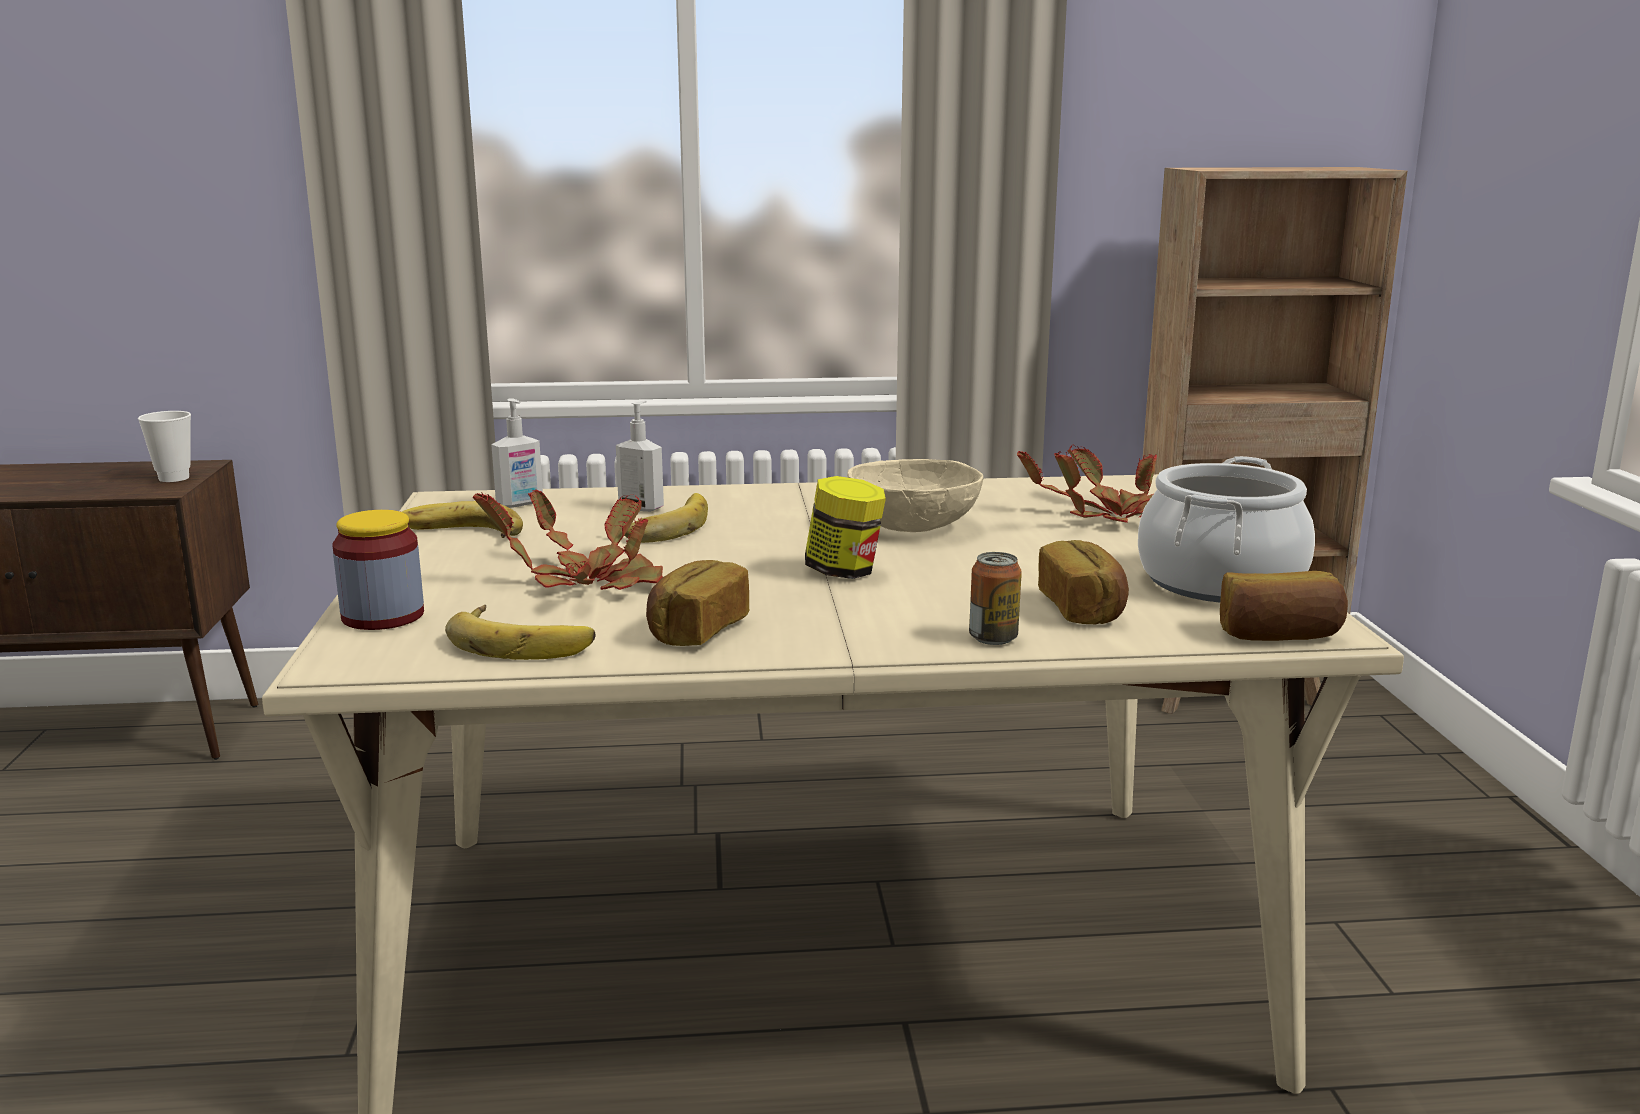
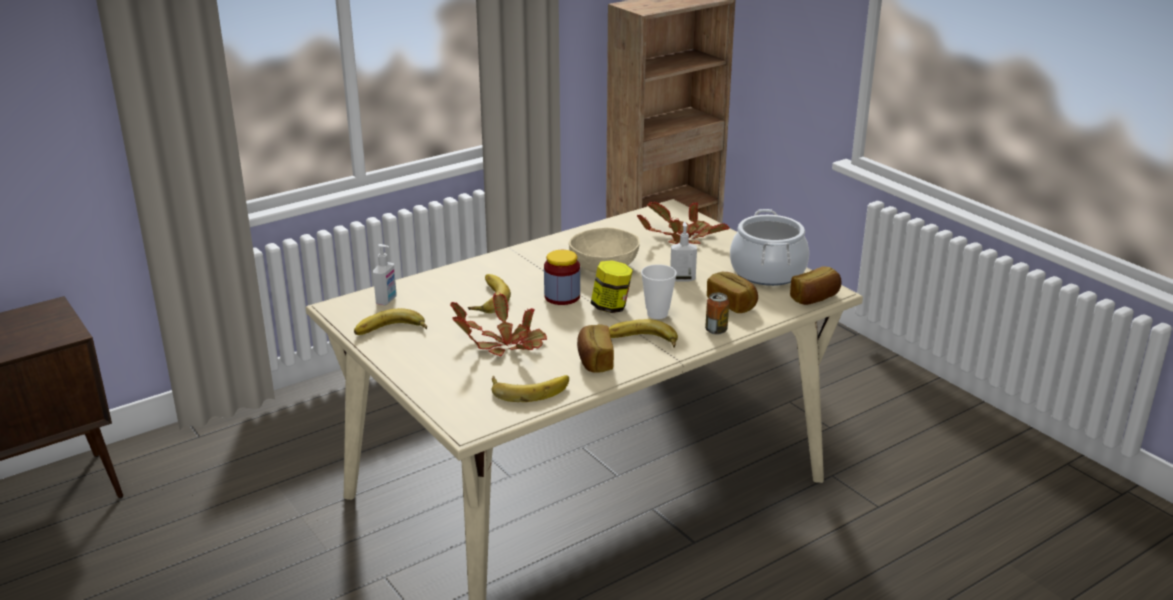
camera: 30 degrees left, 10 degrees up
cup [138,411,191,482] -> cup moved to [641,264,677,319]
jar [332,510,424,630] -> jar moved to [544,250,580,305]
soap dispenser [616,401,664,512] -> soap dispenser moved to [670,222,697,281]
none -> banana [609,319,678,348]

